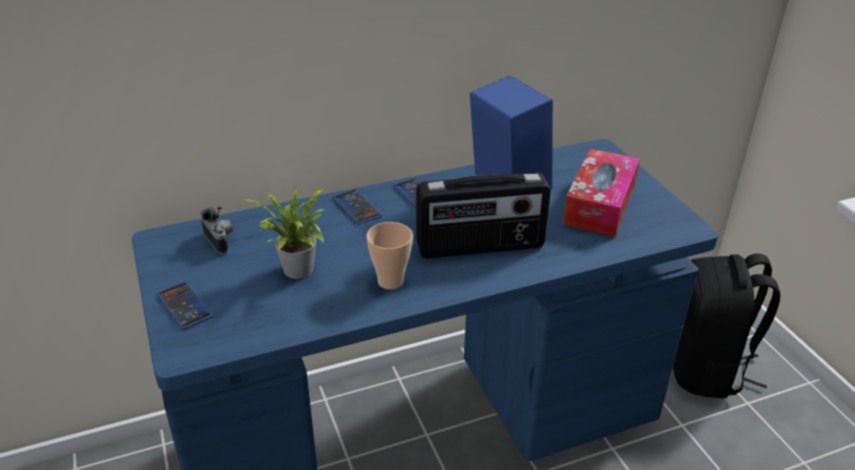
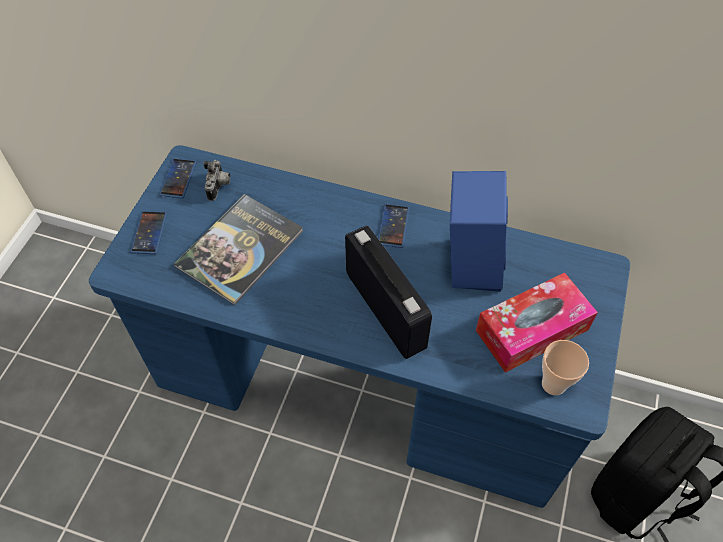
camera: 40 degrees right, 20 degrees up
potted plant [241,187,325,279] -> book [174,194,303,305]
phone [332,189,382,225] -> phone moved to [159,158,197,199]
cup [366,222,413,290] -> cup moved to [542,340,589,395]
radio [416,172,551,259] -> radio turned 150 degrees counterclockwise [345,226,432,359]

